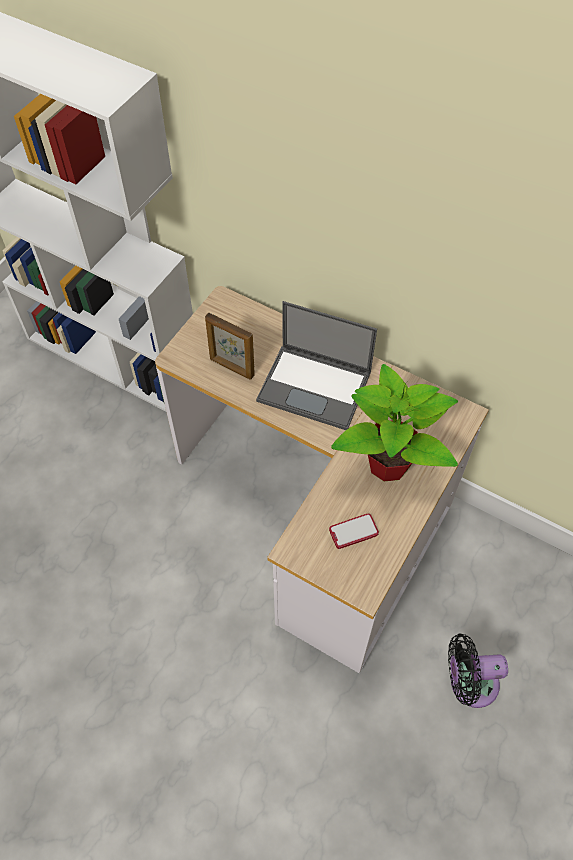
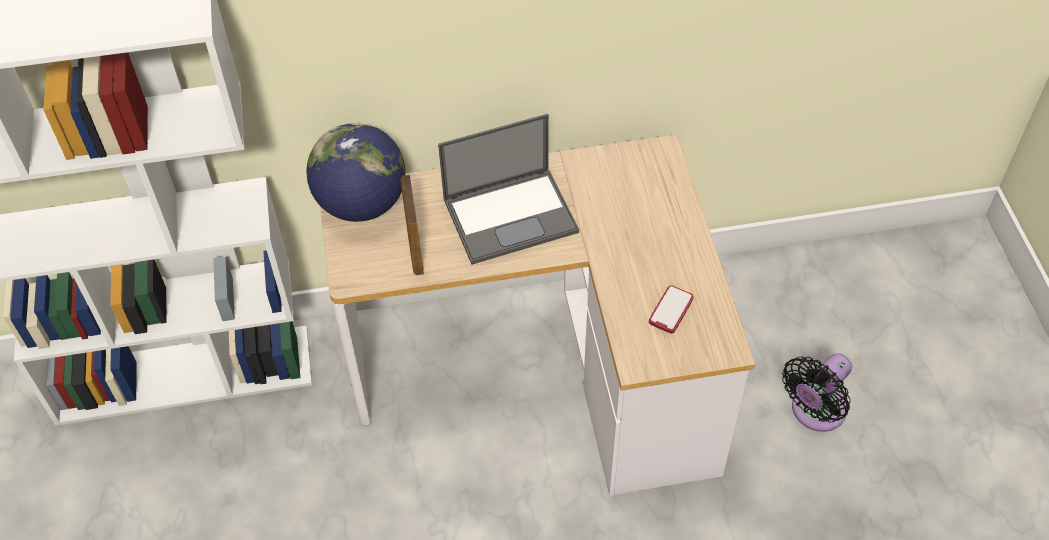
camera: 40 degrees left, 5 degrees down
picture frame [205,312,255,379] -> picture frame turned 90 degrees clockwise [400,175,424,275]
potted plant [331,364,458,482] -> none
none -> globe [306,123,406,222]

